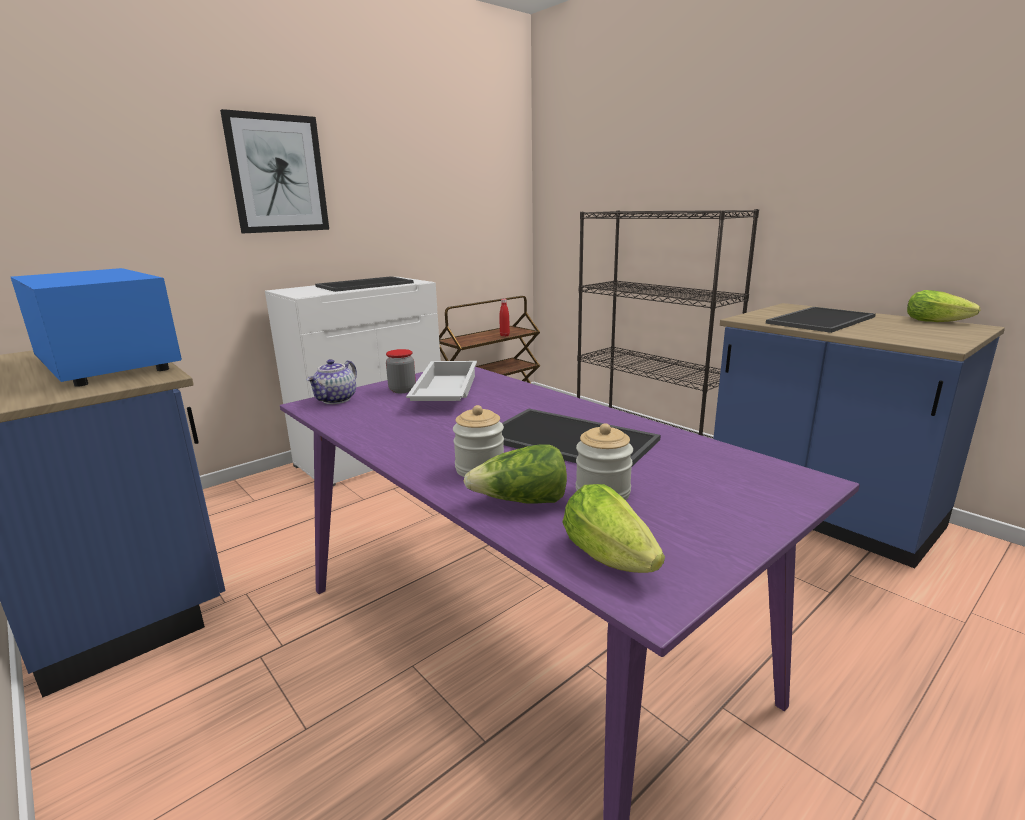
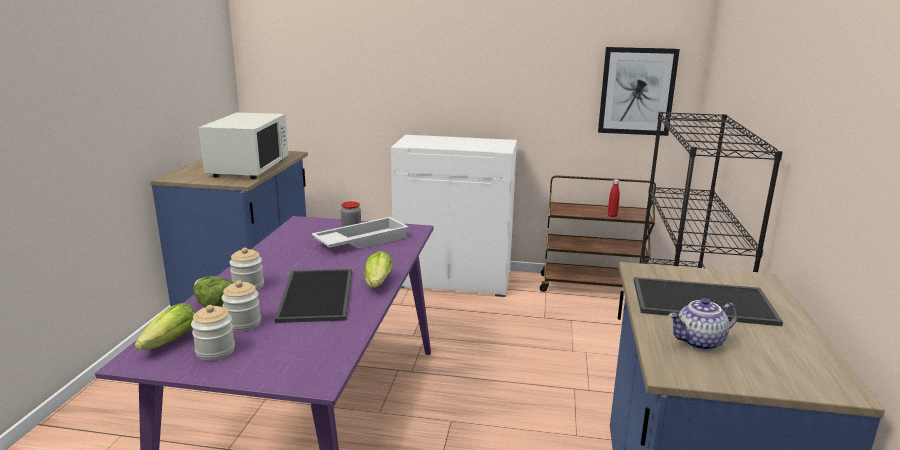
camera: 50 degrees right, 0 degrees up
blue microwave [11,268,182,387] -> white microwave [198,113,288,179]
picture [220,109,329,233] -> picture moved to [598,47,680,136]
teapot [307,359,357,404] -> teapot moved to [669,298,738,351]
tray [315,276,414,292] -> none
lettuce [907,290,980,322] -> lettuce moved to [364,251,393,288]
none -> jar [191,305,235,361]

